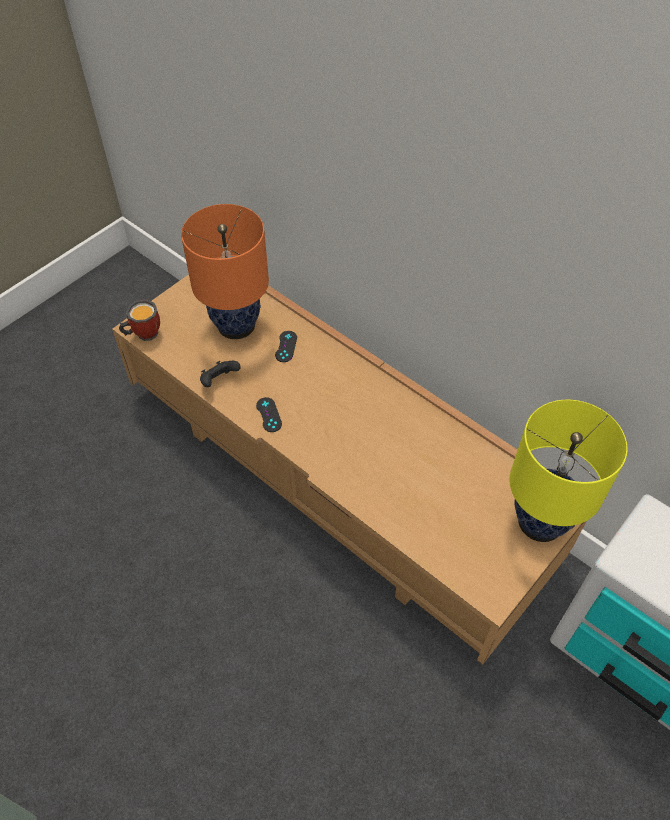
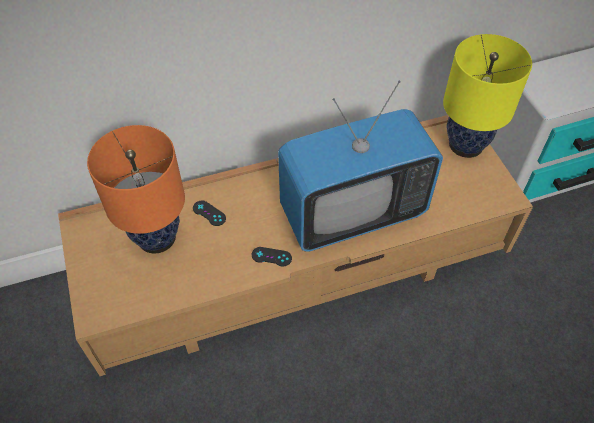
camera: 60 degrees left, 0 degrees up
mug [119,300,160,341] -> none
black game controller [200,361,241,387] -> none
none -> television [278,80,443,252]

